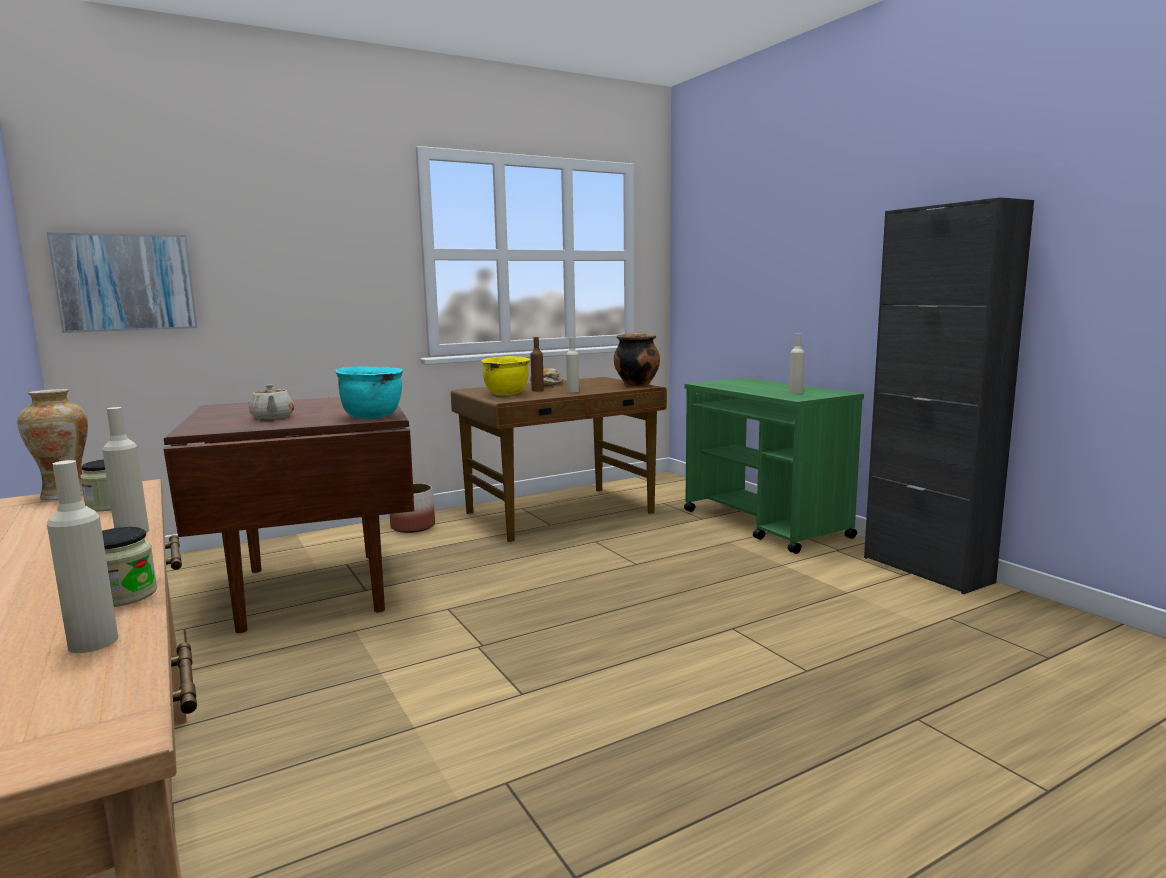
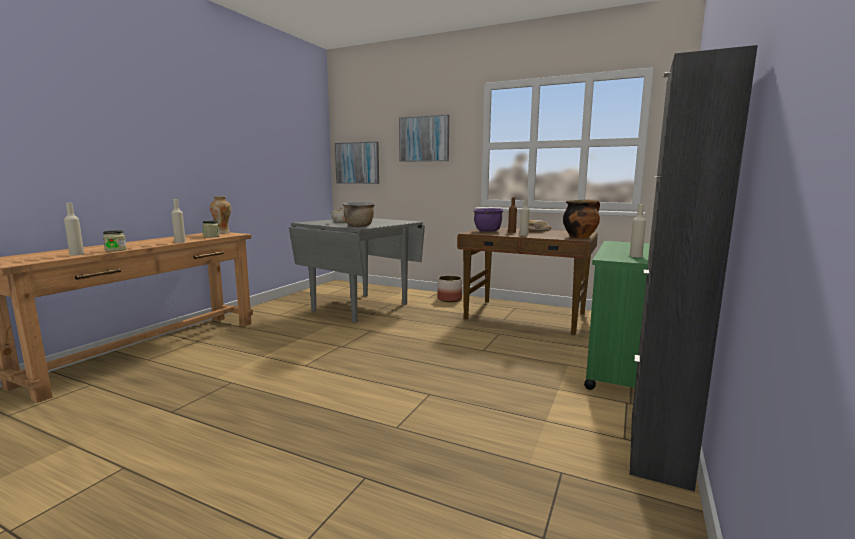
camera: 55 degrees right, 0 degrees up
brown dining table [163,397,414,633] -> grey dining table [289,218,425,322]
turquoise cooking pot [336,366,403,419] -> brown cooking pot [343,202,375,227]
yellow cooking pot [482,356,530,395] -> purple cooking pot [473,208,503,232]
none -> picture [399,114,449,162]

